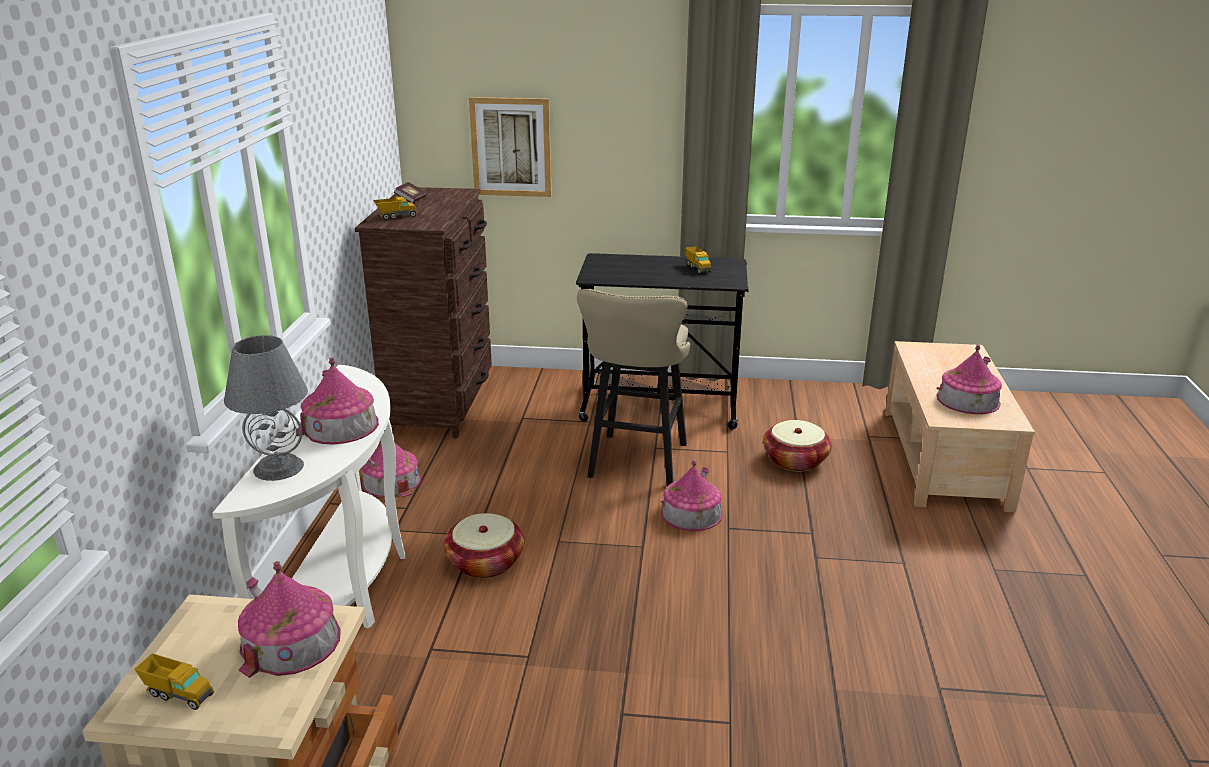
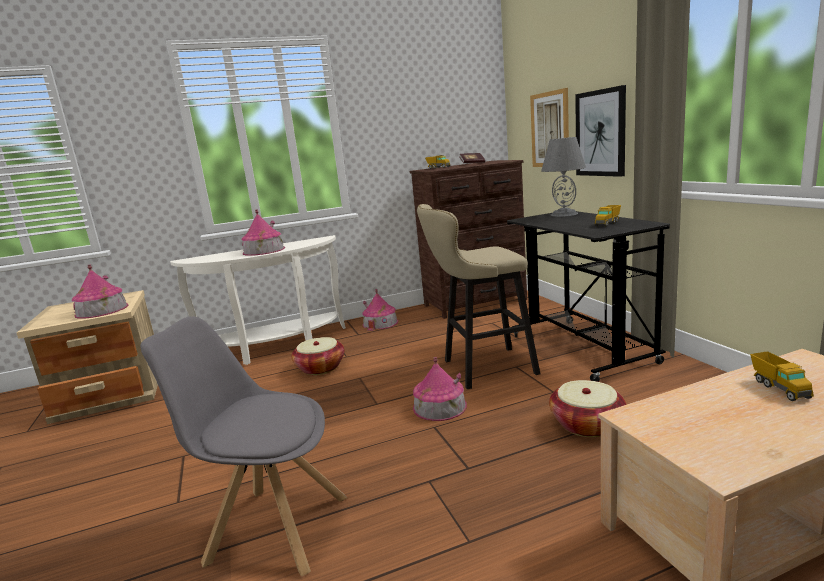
camera: 65 degrees right, 10 degrees down
toy truck [134,653,214,710] -> toy truck moved to [750,351,814,401]
grey table lamp [224,335,308,481] -> grey table lamp moved to [541,137,586,217]
toy house [936,344,1002,414] -> none
none -> grey chair [140,316,347,577]
none -> picture [575,85,626,177]

